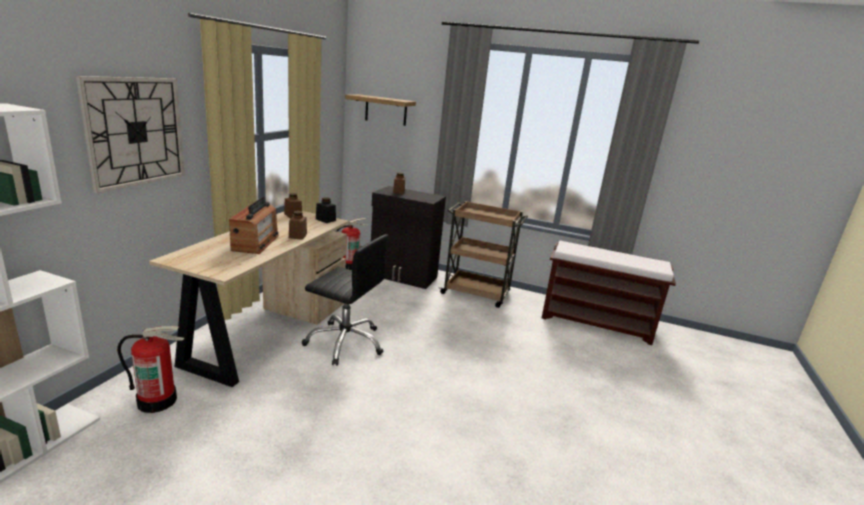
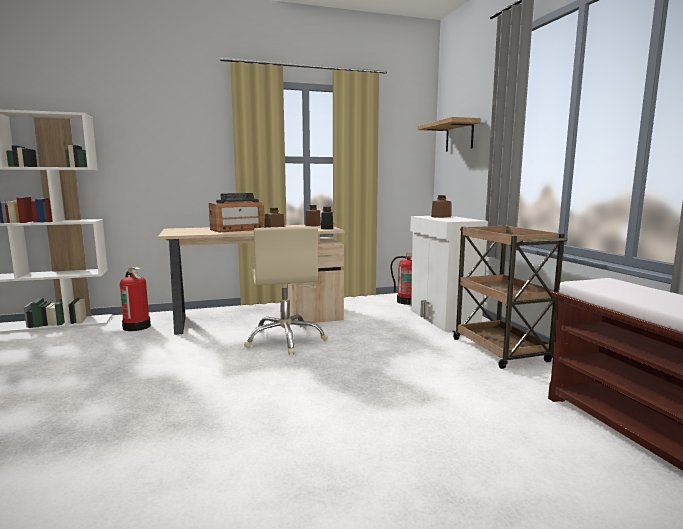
camera: 55 degrees right, 10 degrees down
wall clock [76,76,185,193] -> none
black office chair [302,234,388,366] -> beige office chair [244,227,328,355]
black cabinet [371,186,446,289] -> white cabinet [410,216,488,332]

